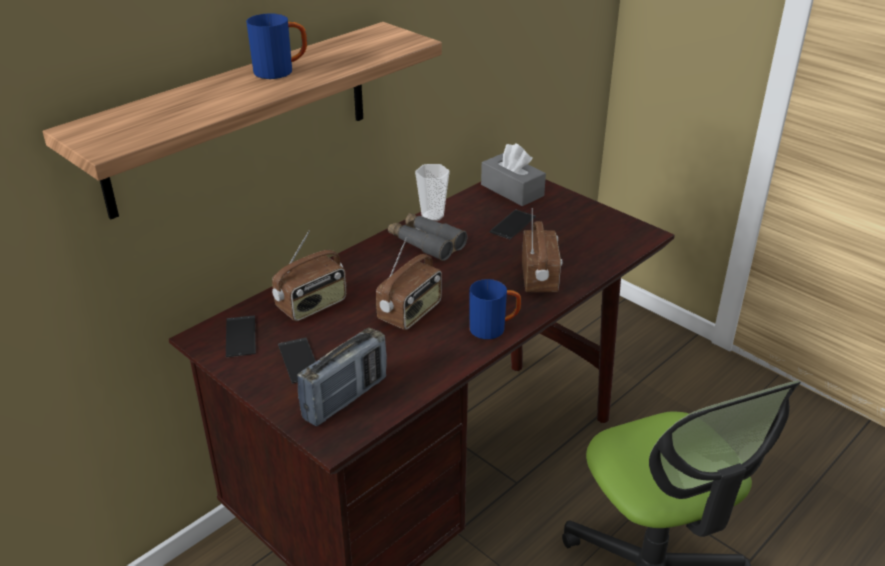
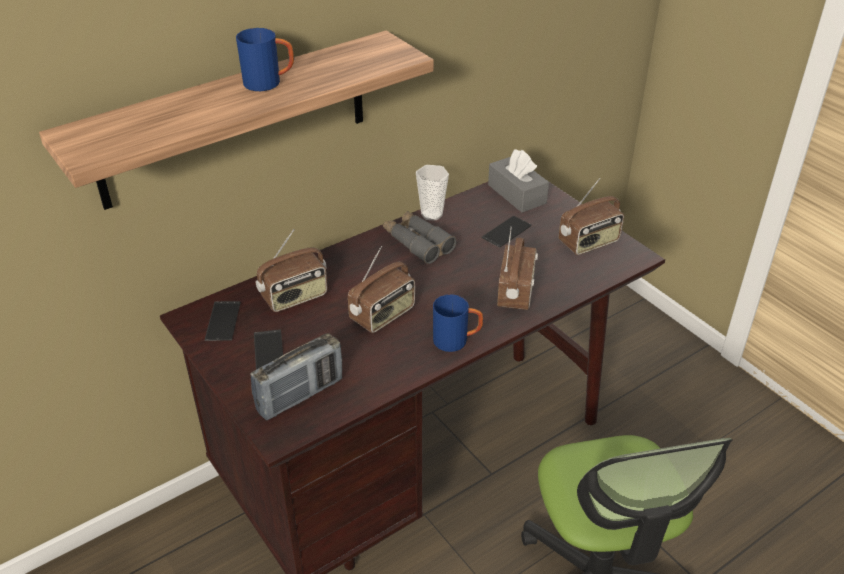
camera: 10 degrees right, 5 degrees up
none -> radio [559,178,624,255]

